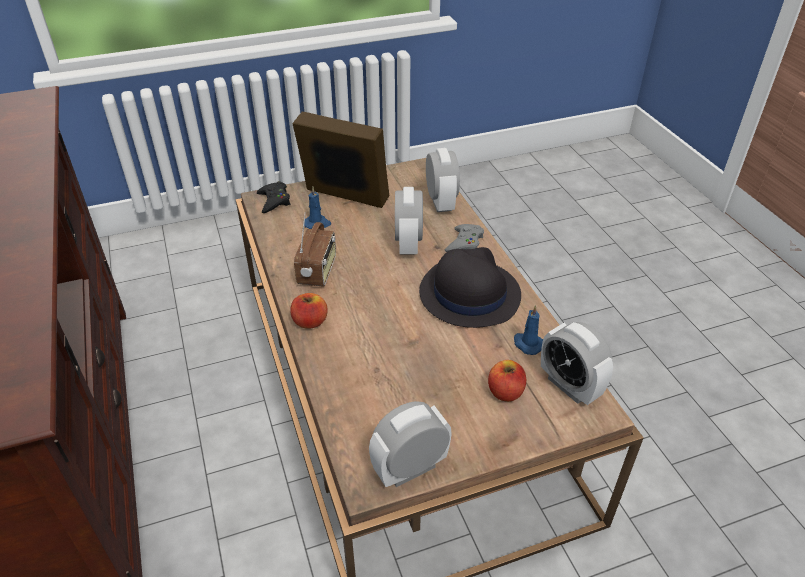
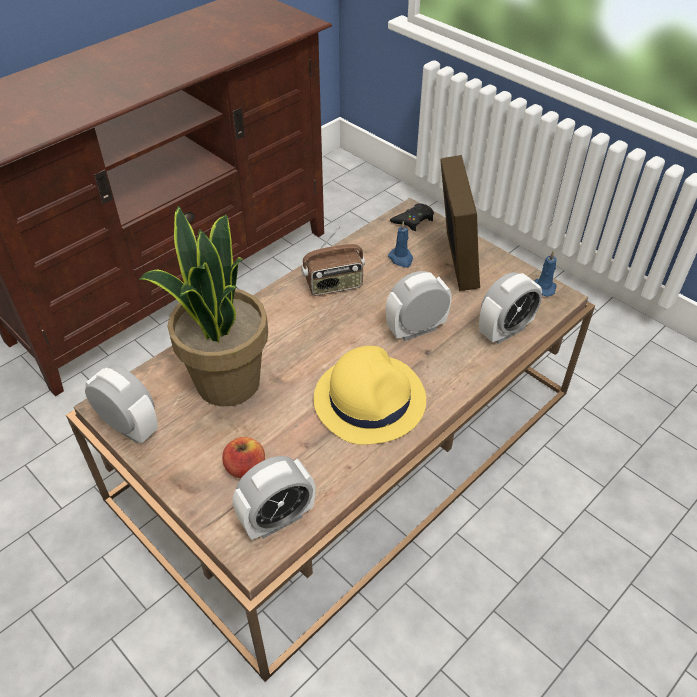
camera: 65 degrees right, 5 degrees up
apple [290,293,328,329] -> none
black hat [419,247,521,328] -> yellow hat [314,346,426,445]
grey game controller [445,224,484,252] -> none
blue candle [514,305,543,355] -> blue candle moved to [534,250,557,297]
alarm clock [541,322,613,405] -> alarm clock turned 150 degrees counterclockwise [233,456,315,540]
none -> potted plant [139,206,268,406]

